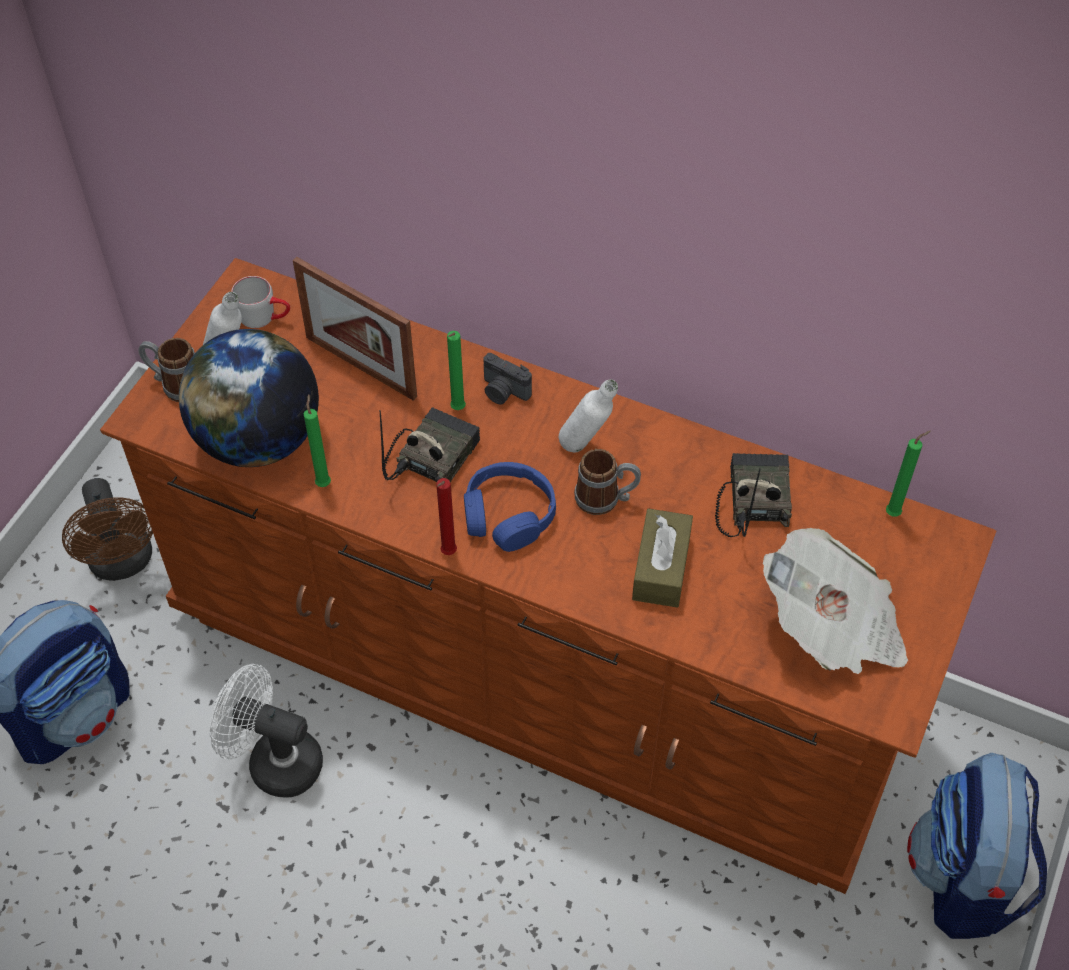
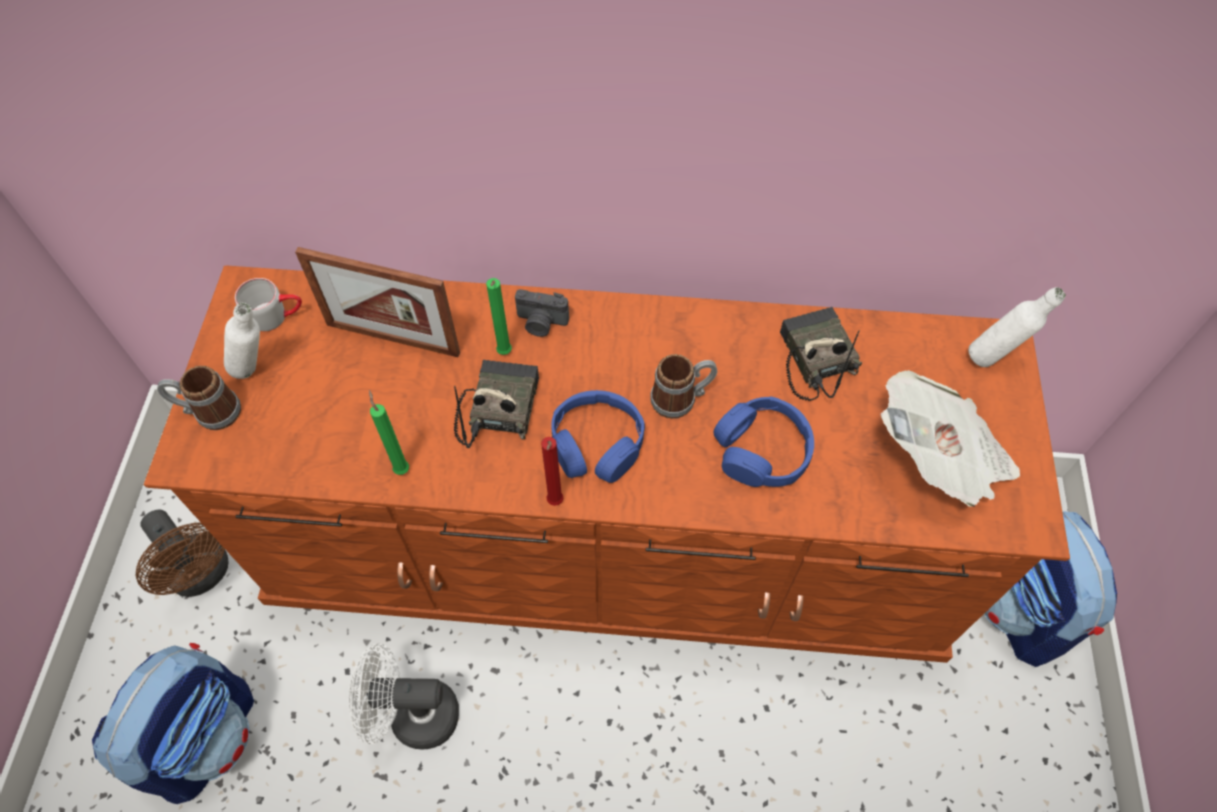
camera: 20 degrees left, 5 degrees up
globe [179,329,319,467] -> none
white bottle [559,379,618,452] -> white bottle moved to [968,287,1066,367]
brown tissue box [632,508,693,608] -> blue headphones [713,396,814,487]
green candle [886,431,931,517] -> none

